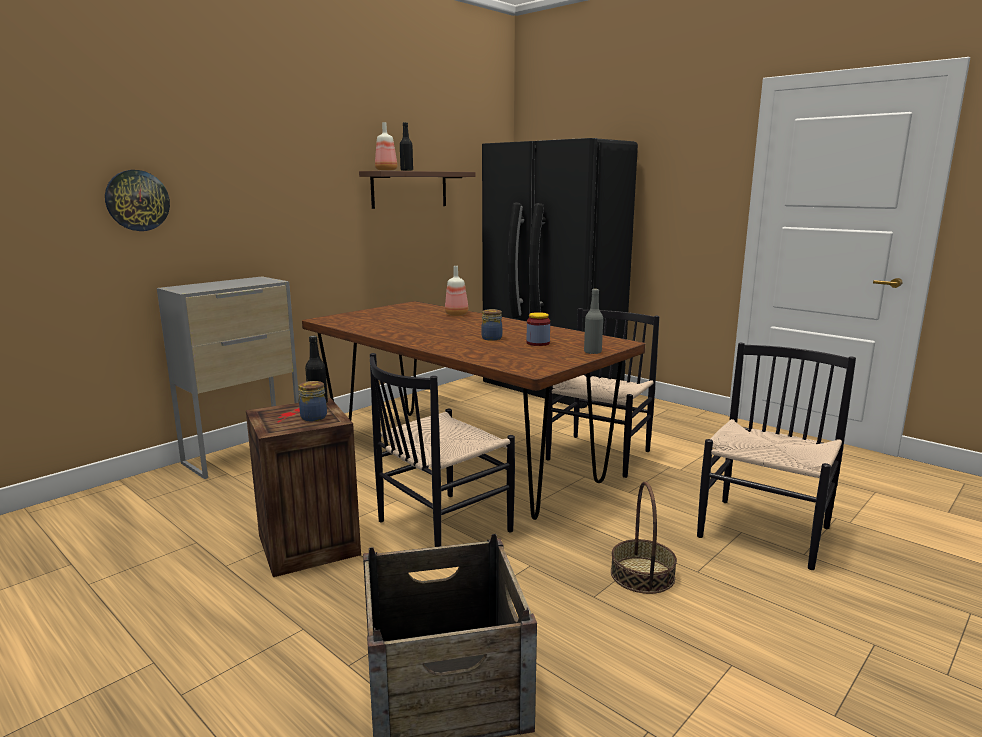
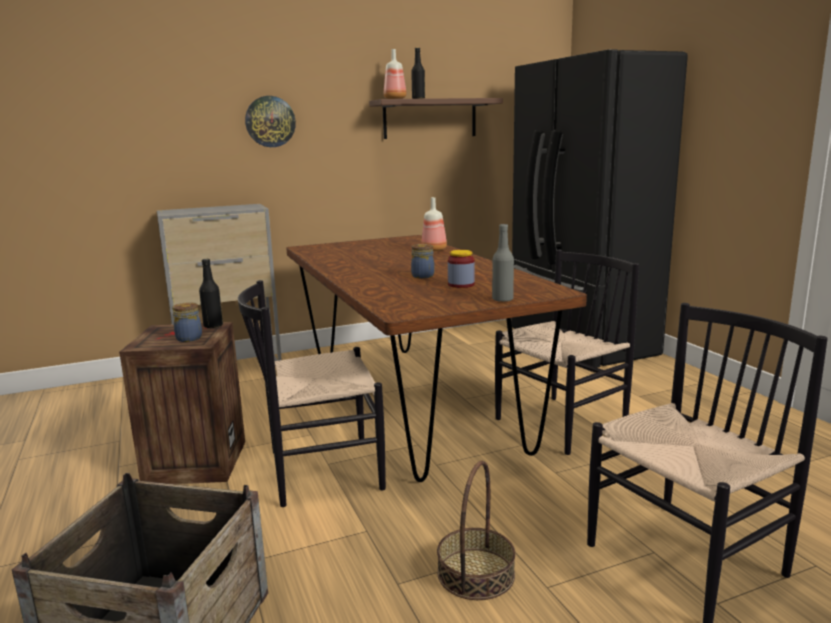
camera: 25 degrees right, 0 degrees up
wall clock [105,170,170,231] -> wall clock moved to [245,96,296,147]

